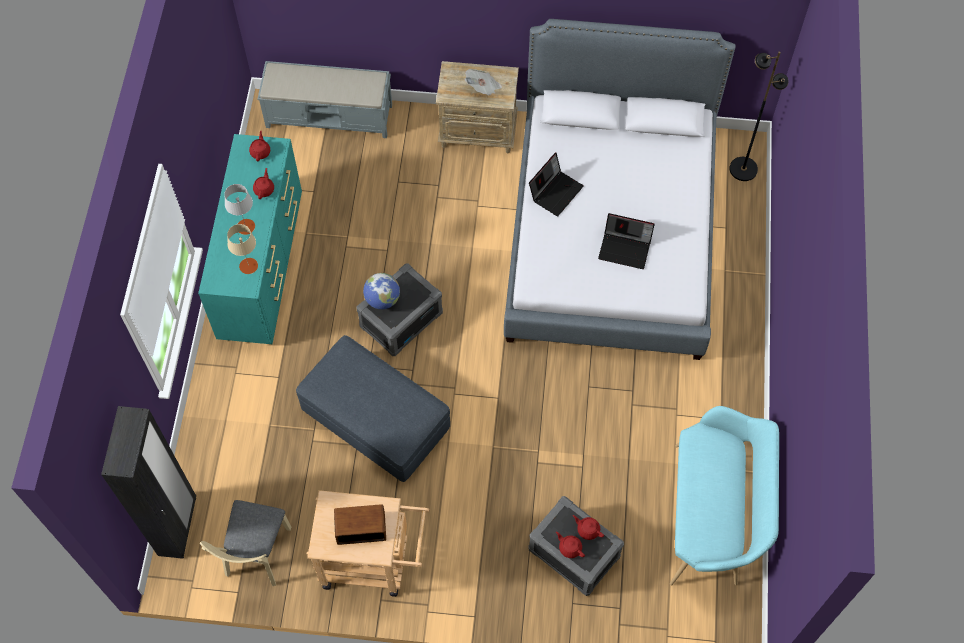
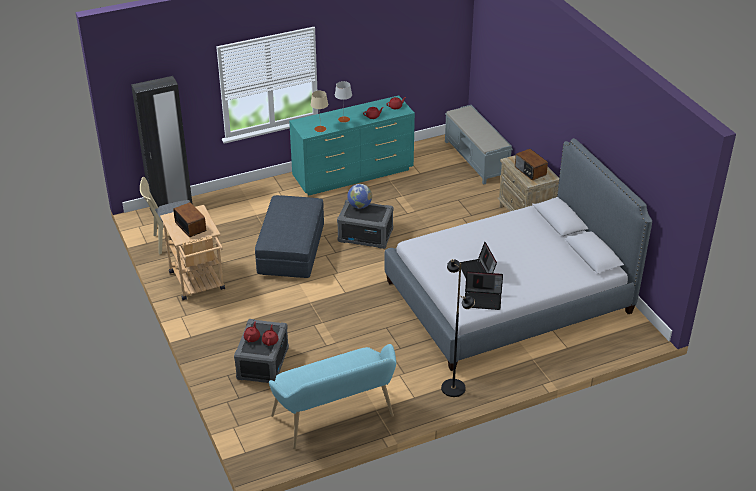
camera: 60 degrees right, 25 degrees down
newspaper [464,69,502,95] -> radio [515,149,548,180]
laptop [529,152,584,216] -> laptop moved to [465,271,503,310]
black floor lamp [729,52,789,181] -> black floor lamp moved to [441,259,475,397]

